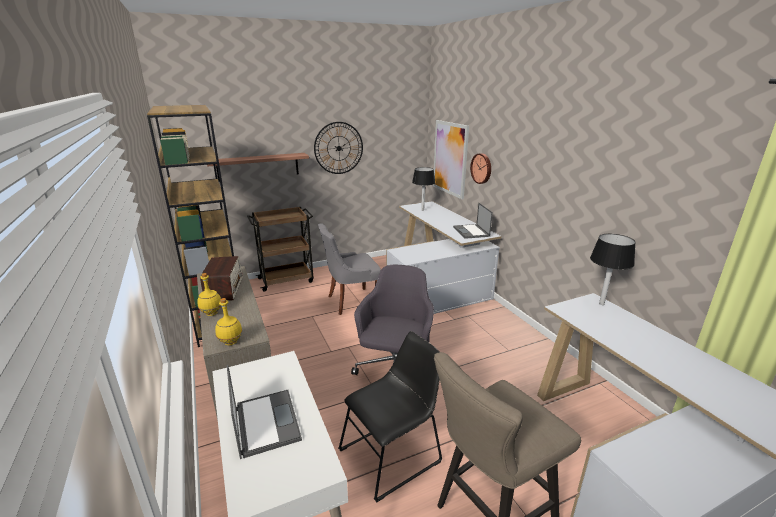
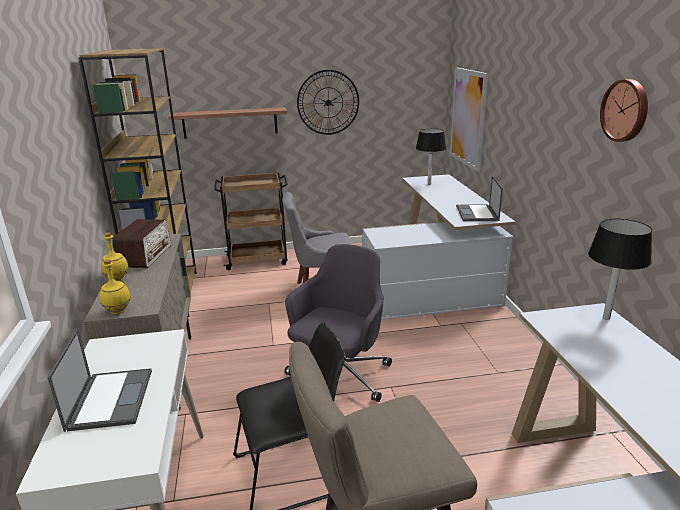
camera: 15 degrees right, 0 degrees up
wall clock [470,153,491,184] -> wall clock moved to [600,79,648,142]

